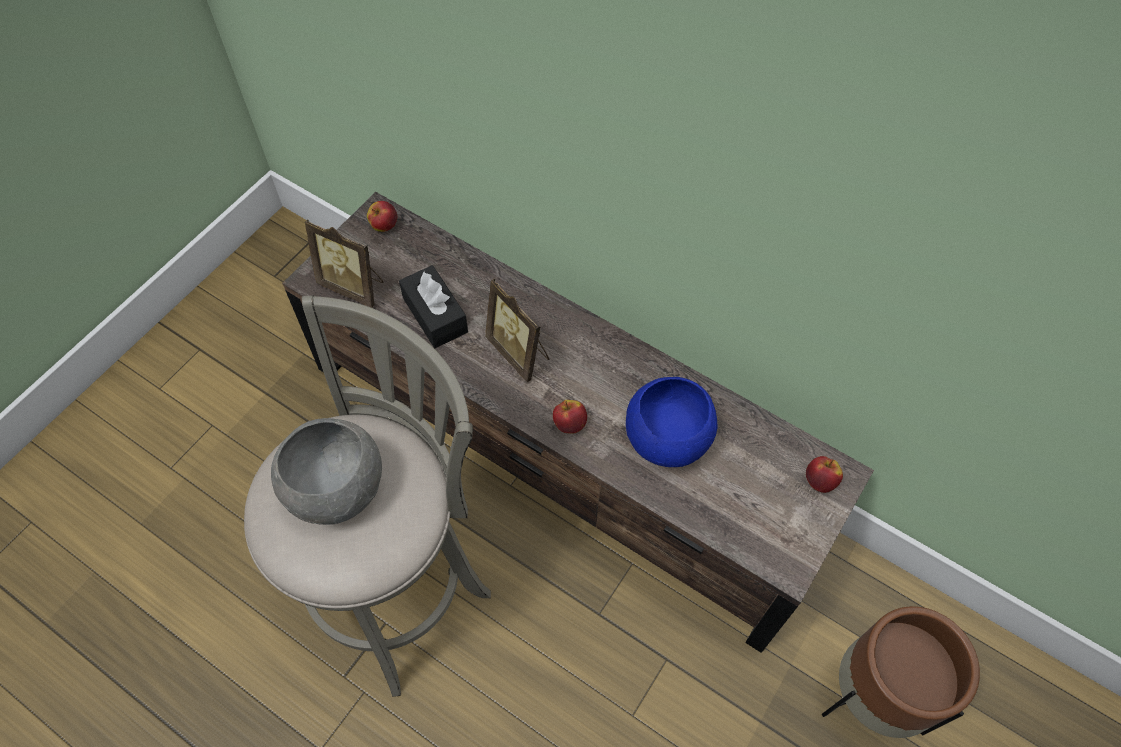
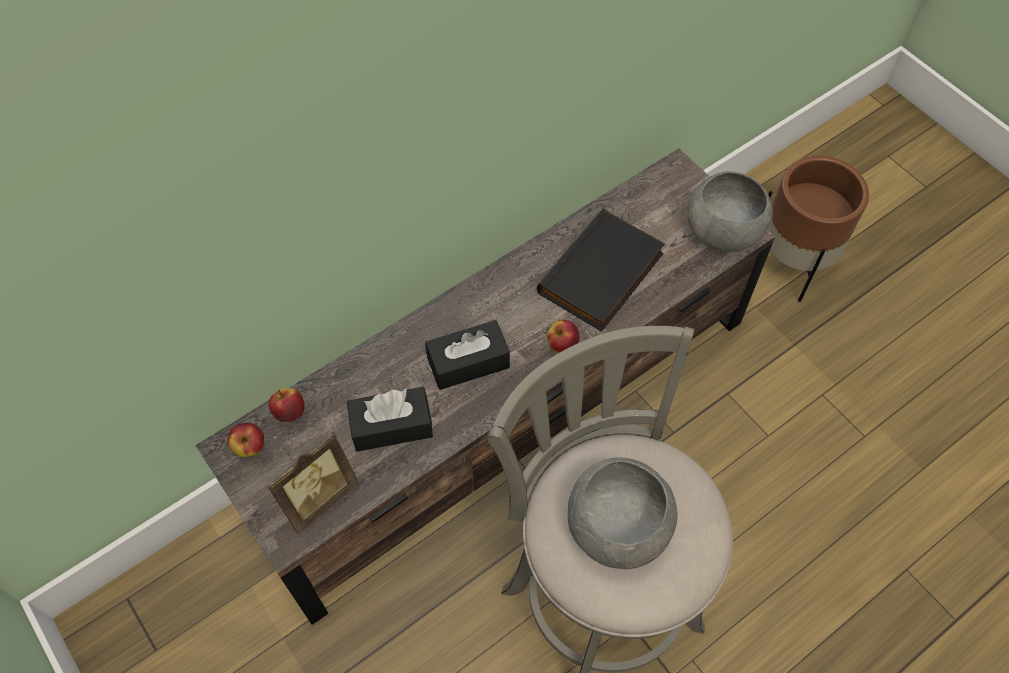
camera: 70 degrees left, 0 degrees up
picture frame [485,278,549,382] -> black tissue box [425,320,510,390]
blue bowl [626,377,718,467] -> black book [537,208,665,332]
apple [806,456,843,493] -> apple moved to [269,388,304,422]
none -> grey bowl [687,171,773,252]

